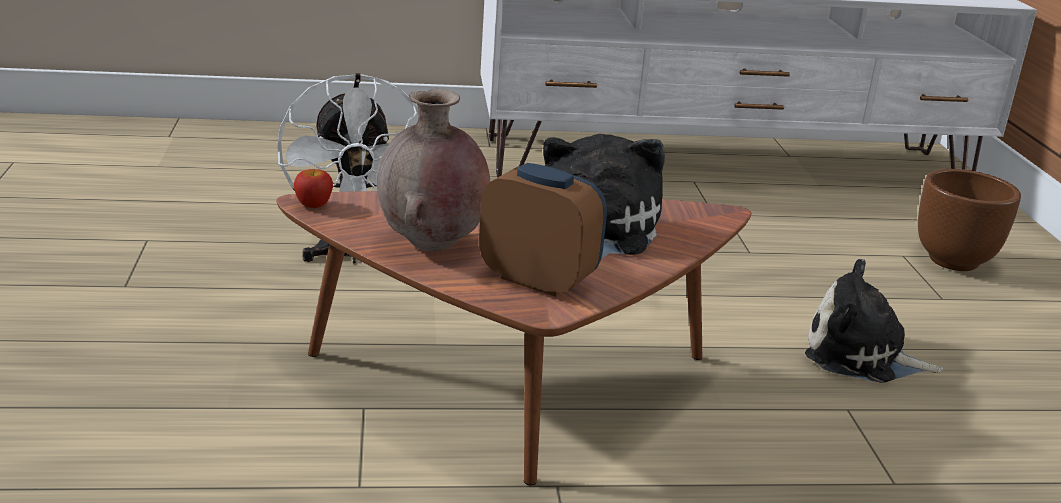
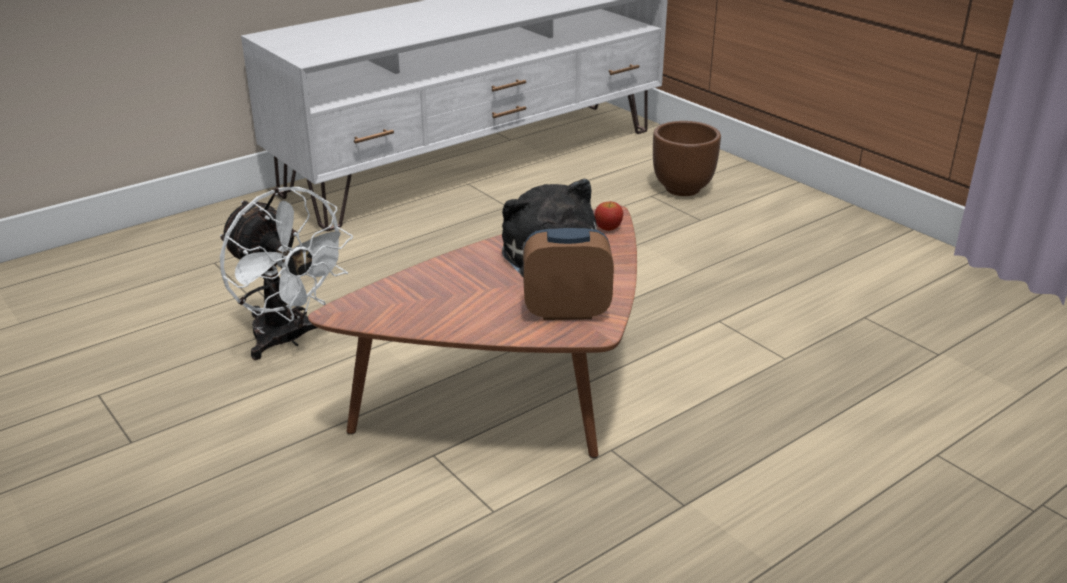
camera: 30 degrees left, 5 degrees up
apple [294,169,333,208] -> apple moved to [594,202,623,231]
brown vase [377,89,490,251] -> none
plush toy [805,259,943,383] -> none

